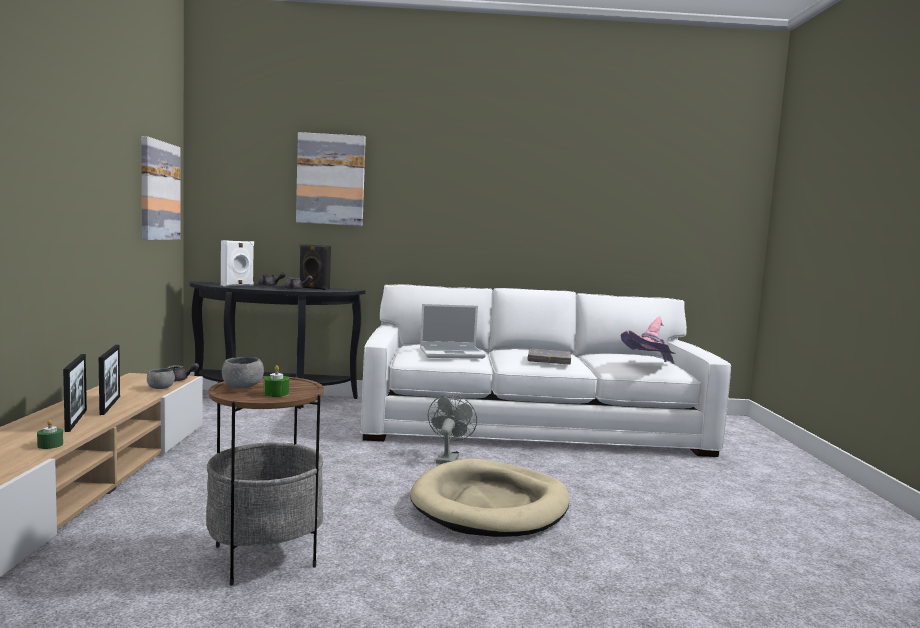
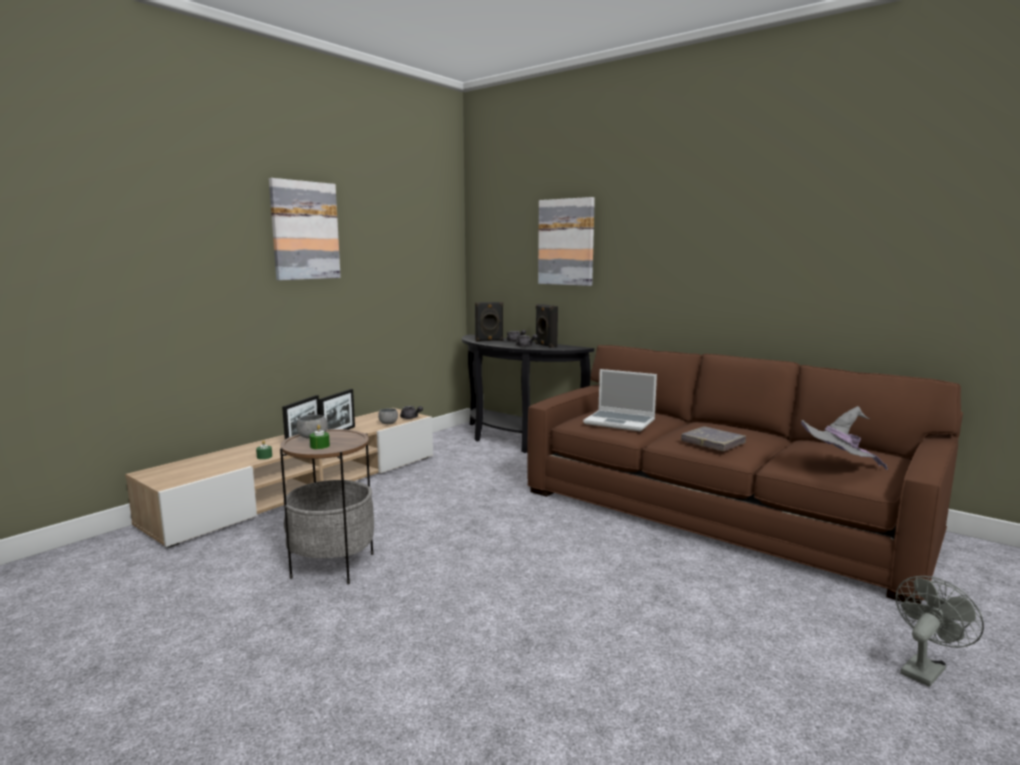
camera: 40 degrees right, 5 degrees up
picture [141,136,180,240] -> picture moved to [269,178,341,280]
white speaker [221,240,254,286] -> black speaker [475,302,503,341]
white sofa [360,284,731,457] -> brown sofa [527,345,963,604]
beige dog bed [410,459,570,537] -> none
grey fan [428,394,477,464] -> grey fan moved to [895,576,984,687]
pink hat [621,316,675,364] -> grey hat [801,406,888,470]

